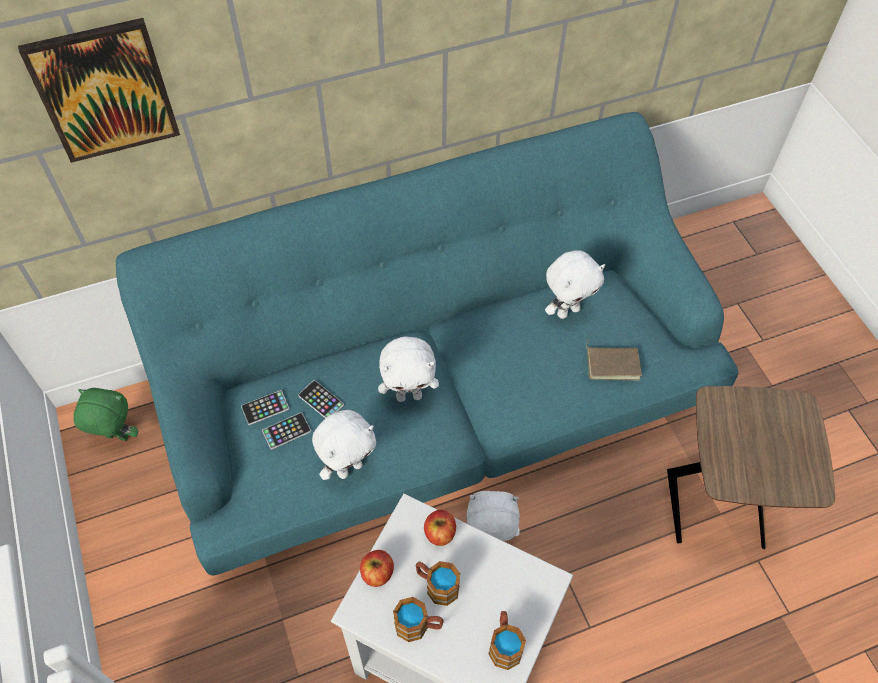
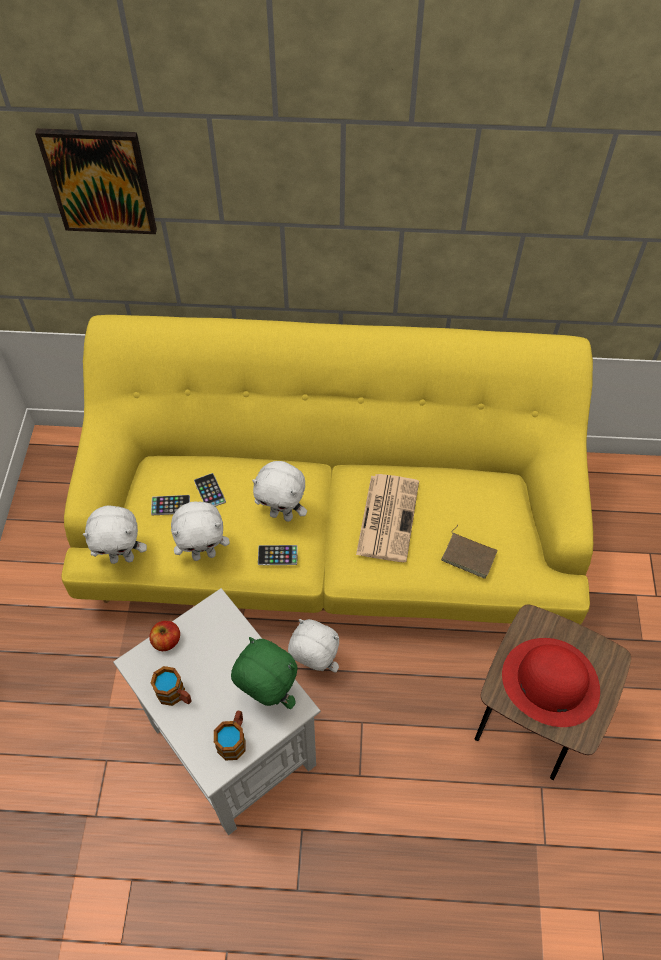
camera: 25 degrees right, 0 degrees up
green plush toy [73,388,138,441] -> green plush toy moved to [231,637,298,709]
turquoise sofa [116,112,738,576] -> yellow sofa [61,315,593,625]
phone [241,390,289,425] -> phone moved to [258,545,298,565]
mug [416,561,460,606] -> none
apple [424,510,456,546] -> none
white plush toy [545,250,605,319] -> white plush toy moved to [83,506,147,564]
none -> newspaper [356,474,419,562]
none -> red hat [502,638,600,727]

